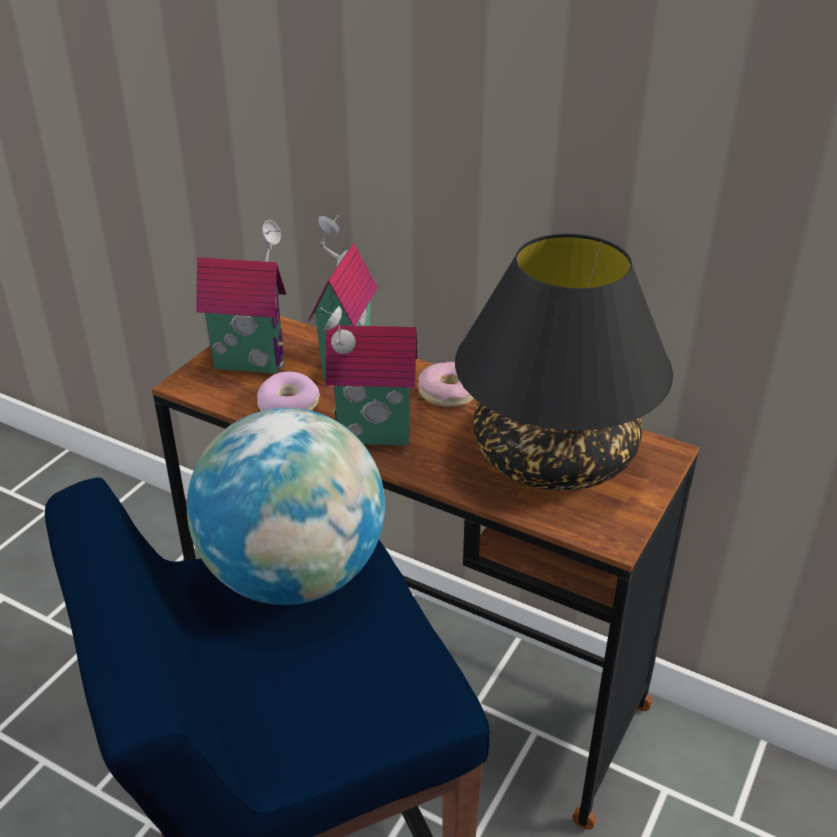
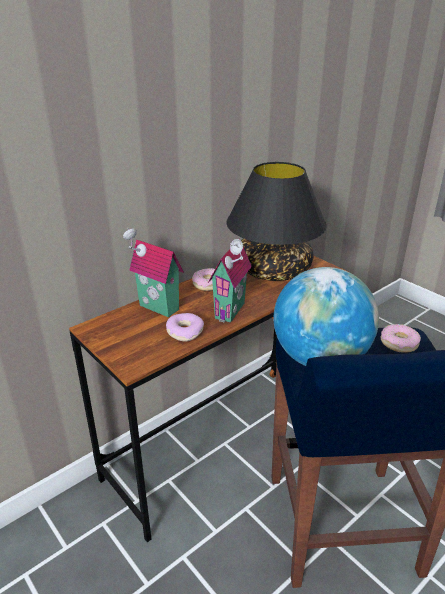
camera: 70 degrees left, 5 degrees down
toy house [196,220,286,374] -> none
none -> donut [381,324,421,353]

